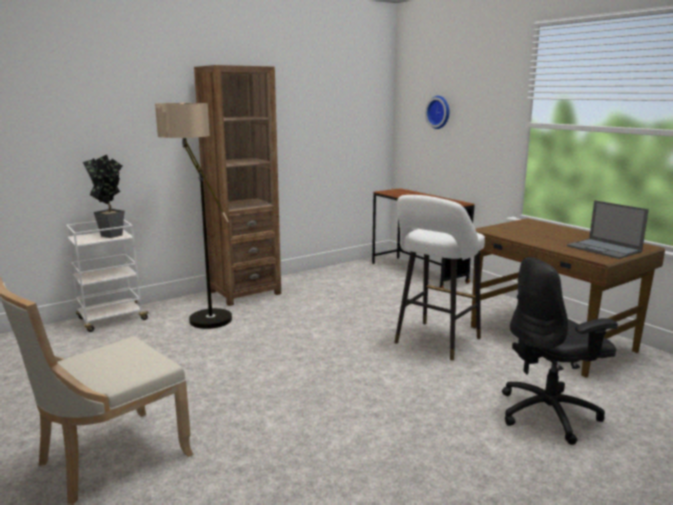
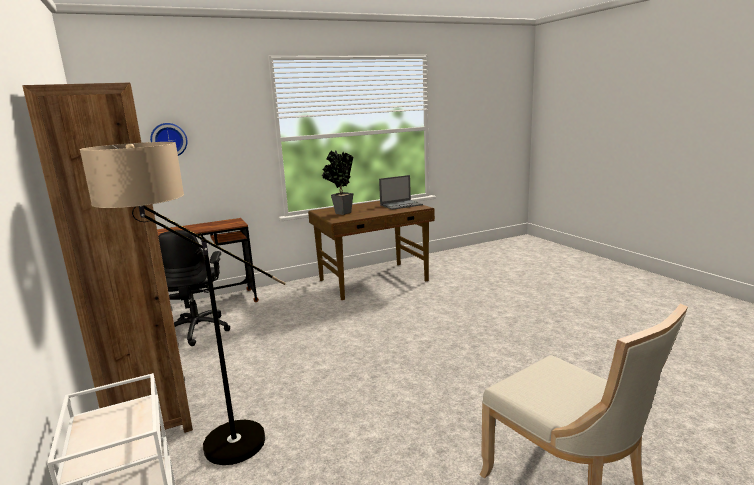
camera: 80 degrees left, 0 degrees up
potted plant [83,154,124,238] -> potted plant moved to [322,150,353,215]
white stool [394,195,485,361] -> none
black office chair [502,257,618,445] -> black office chair moved to [158,230,230,346]

